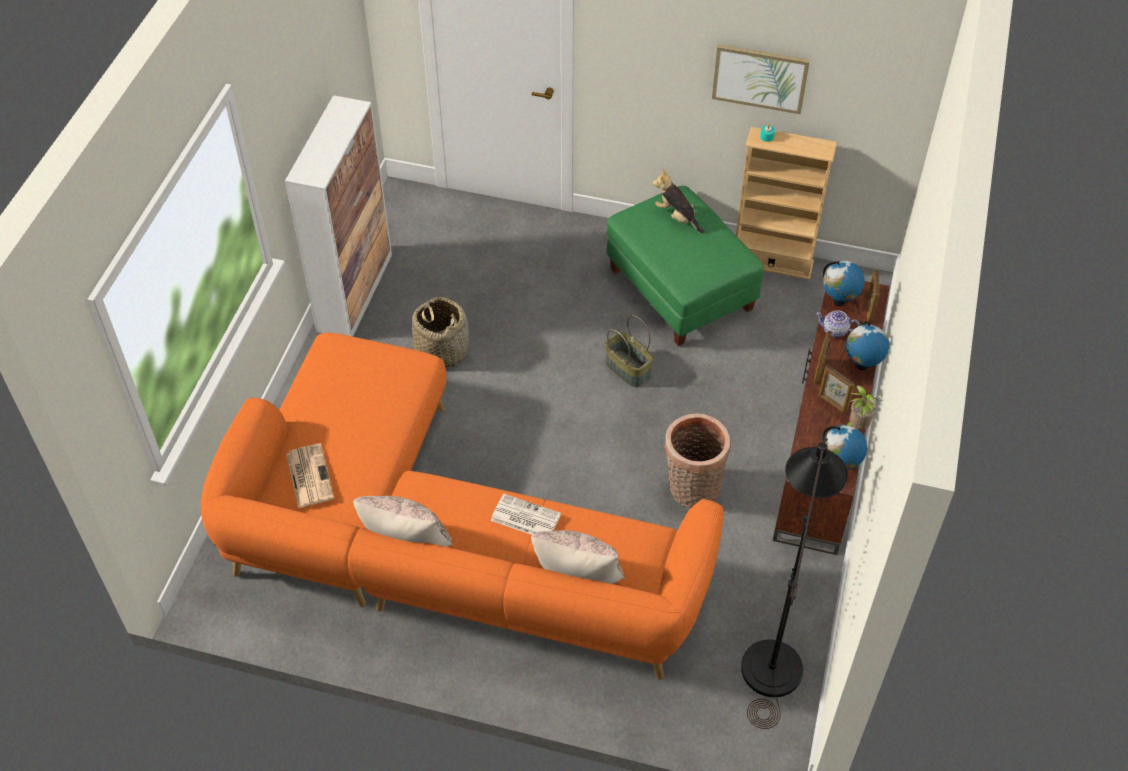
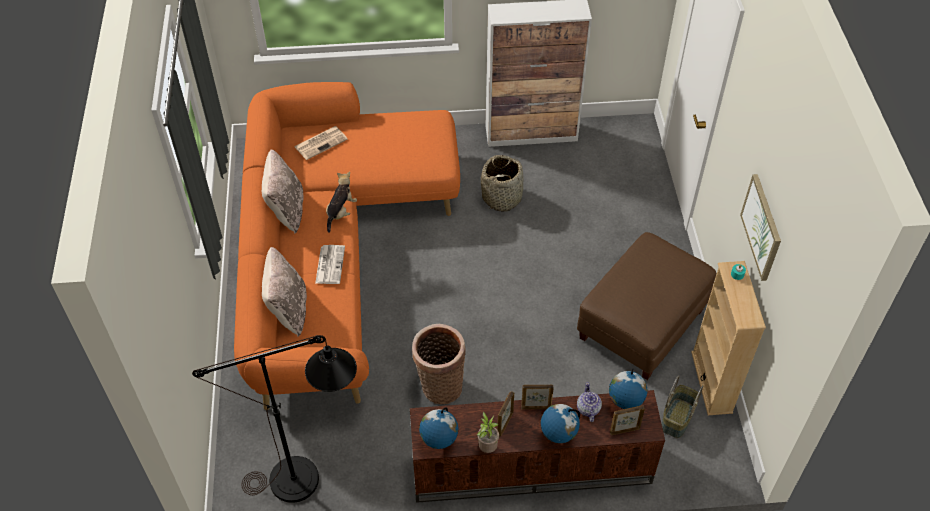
camera: 70 degrees right, 0 degrees up
basket [605,315,654,388] -> basket moved to [662,375,703,438]
green ottoman [607,186,764,346] -> brown ottoman [577,232,716,380]
plush toy [652,169,705,233] -> plush toy moved to [326,171,357,233]

